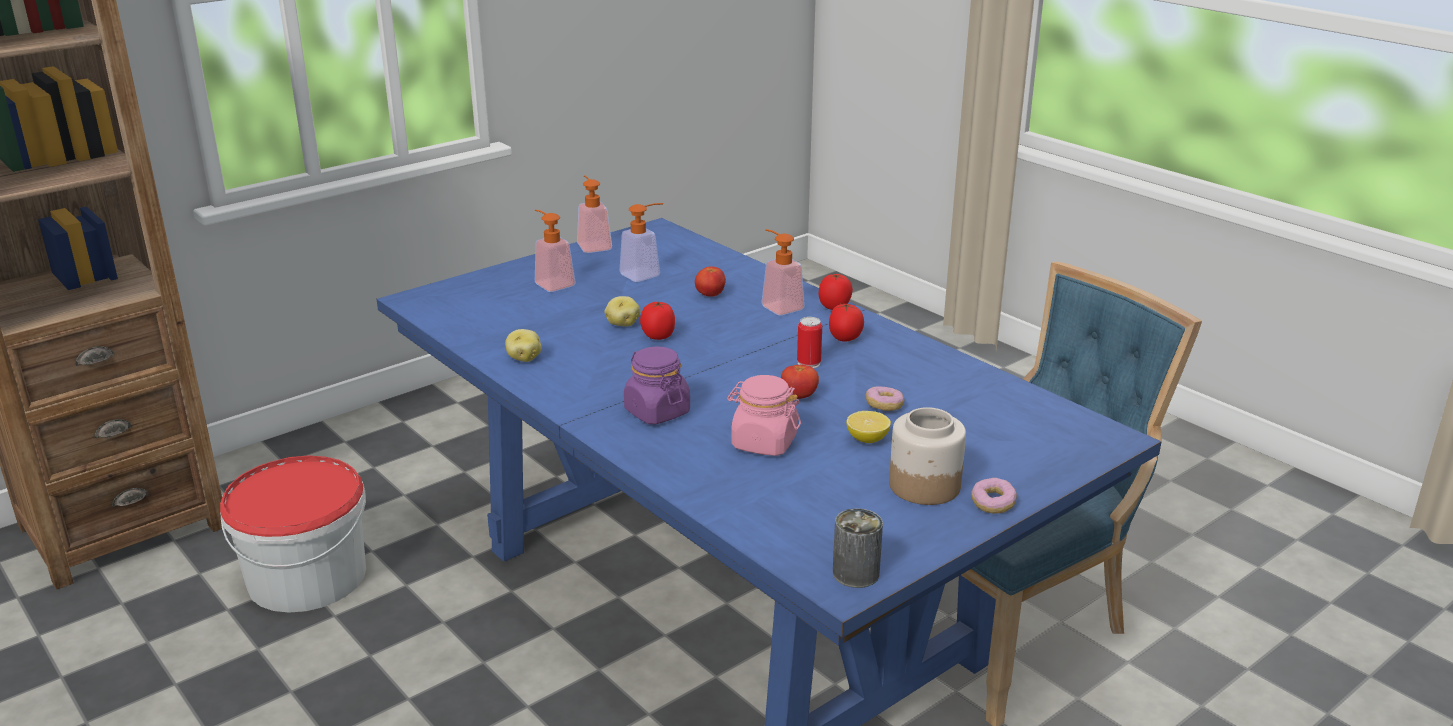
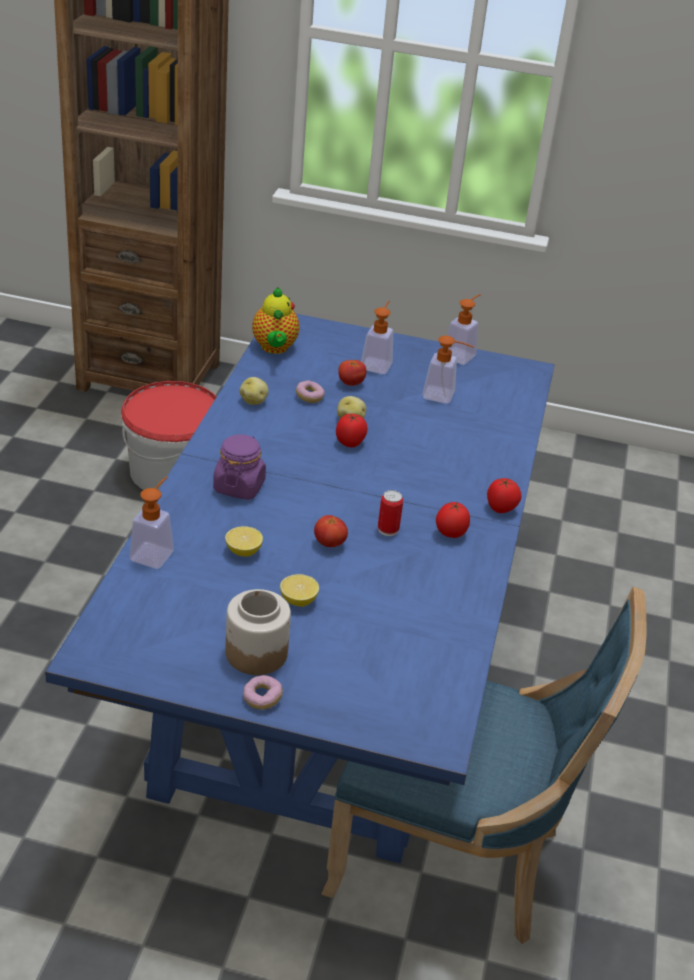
camera: 50 degrees right, 10 degrees up
tomato [695,267,726,297] -> tomato moved to [338,360,366,386]
pink jar [727,375,801,456] -> lemon [225,526,263,557]
soap dispenser [761,229,805,315] -> soap dispenser moved to [129,477,174,569]
can [833,508,883,588] -> none
donut [866,387,904,411] -> donut moved to [296,381,325,403]
none -> teapot [252,287,300,354]

